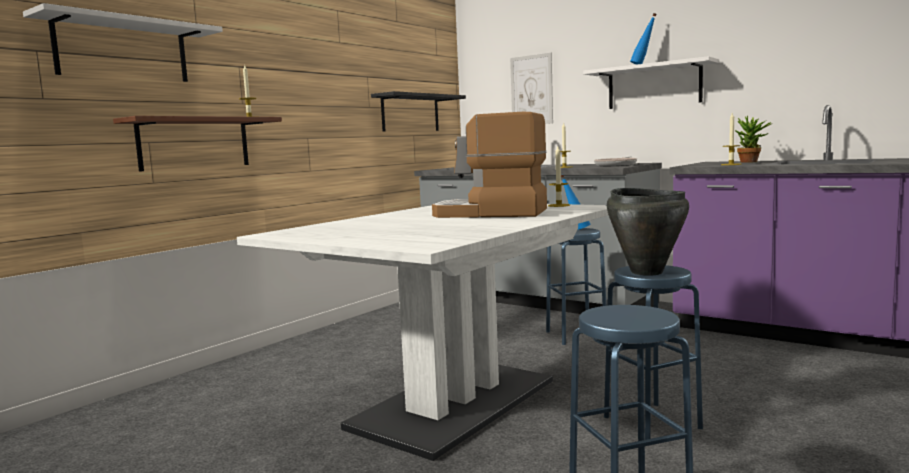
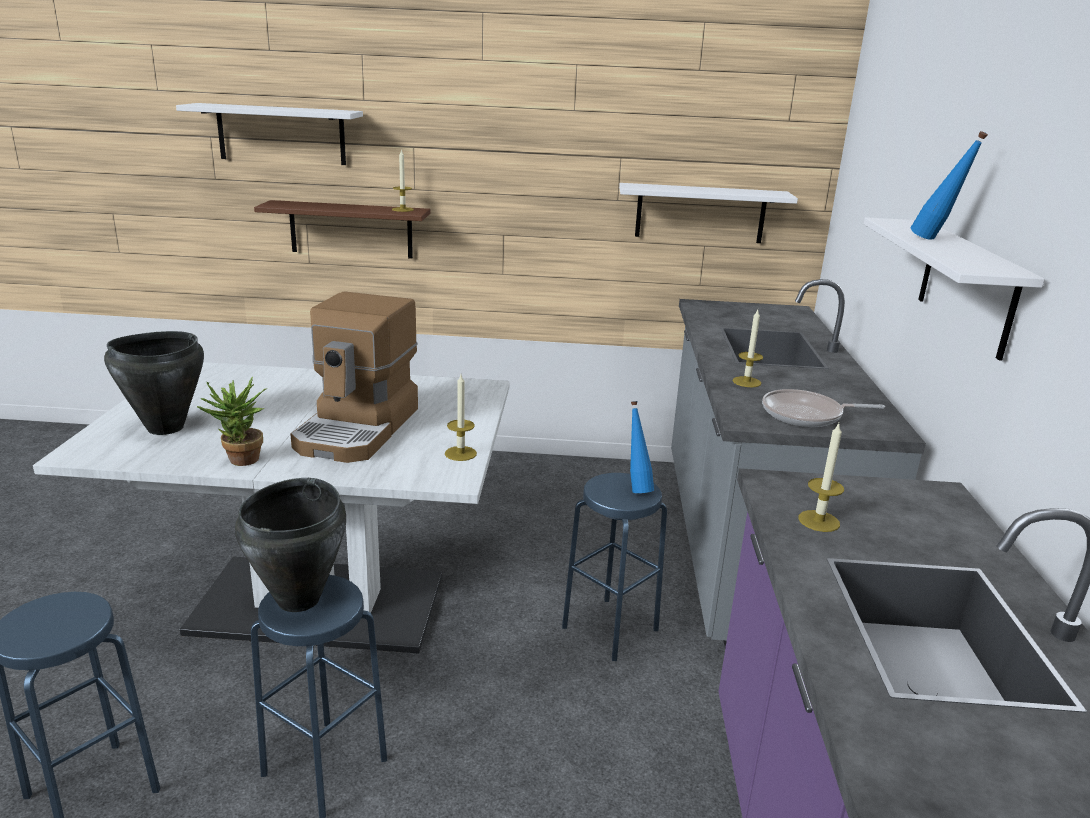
camera: 55 degrees right, 15 degrees up
black shelf [371,91,466,132] -> white shelf [619,183,798,243]
coffee machine [432,112,547,218] -> coffee machine turned 150 degrees counterclockwise [290,291,418,463]
picture [510,53,553,124] -> none
potted plant [735,116,772,163] -> potted plant moved to [197,377,267,466]
none -> black cooking pot [104,331,204,435]

